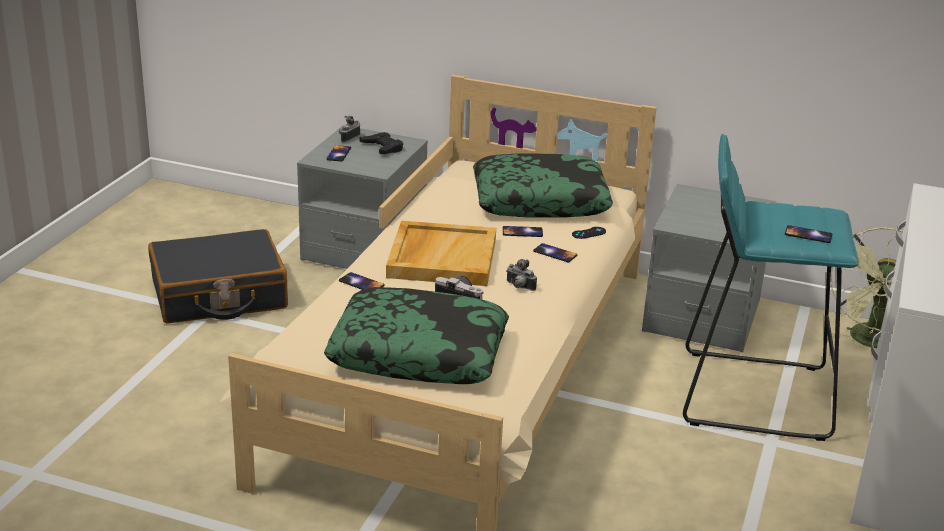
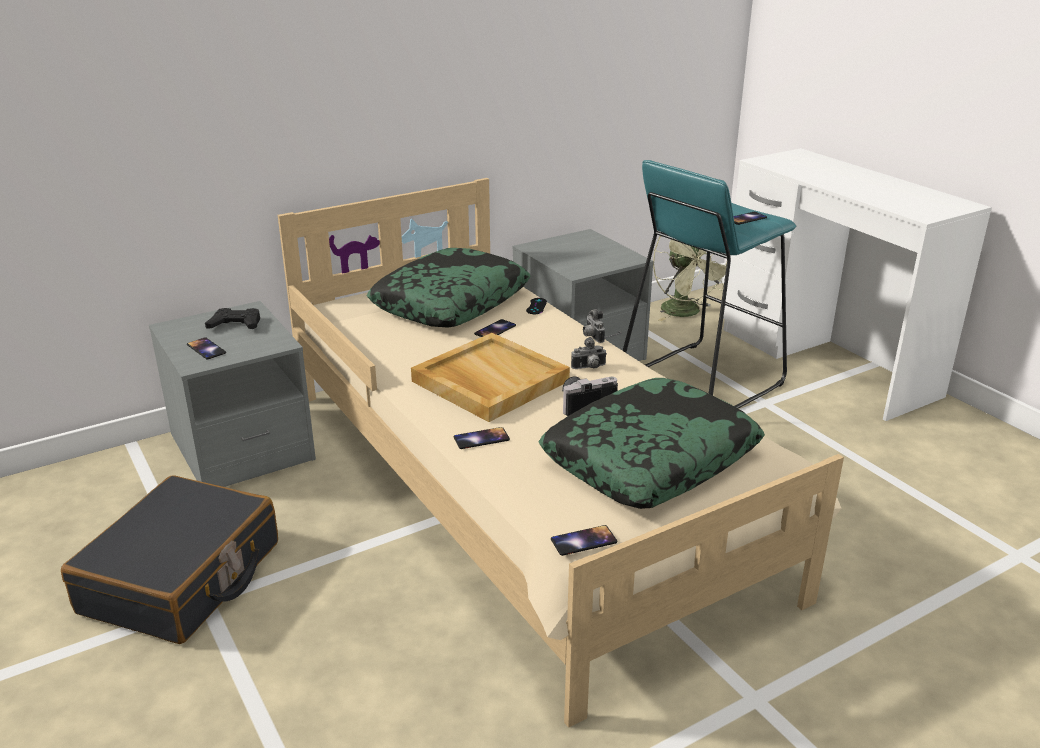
camera: 50 degrees left, 0 degrees up
camera [339,116,360,143] -> camera moved to [583,309,605,343]
phone [533,243,578,262] -> phone moved to [551,525,617,556]

